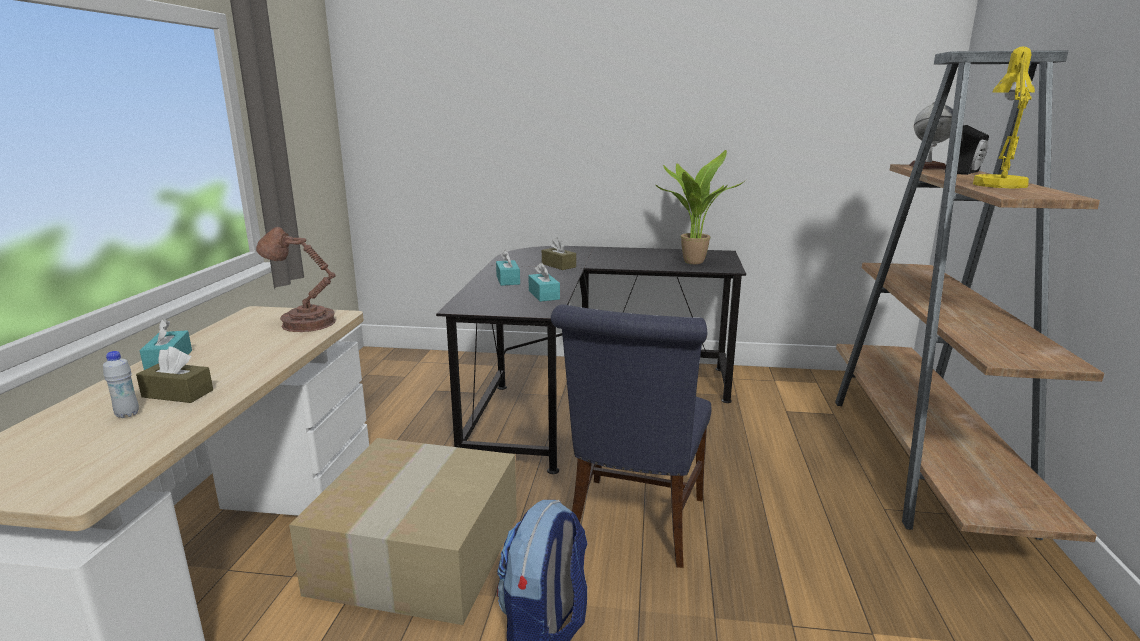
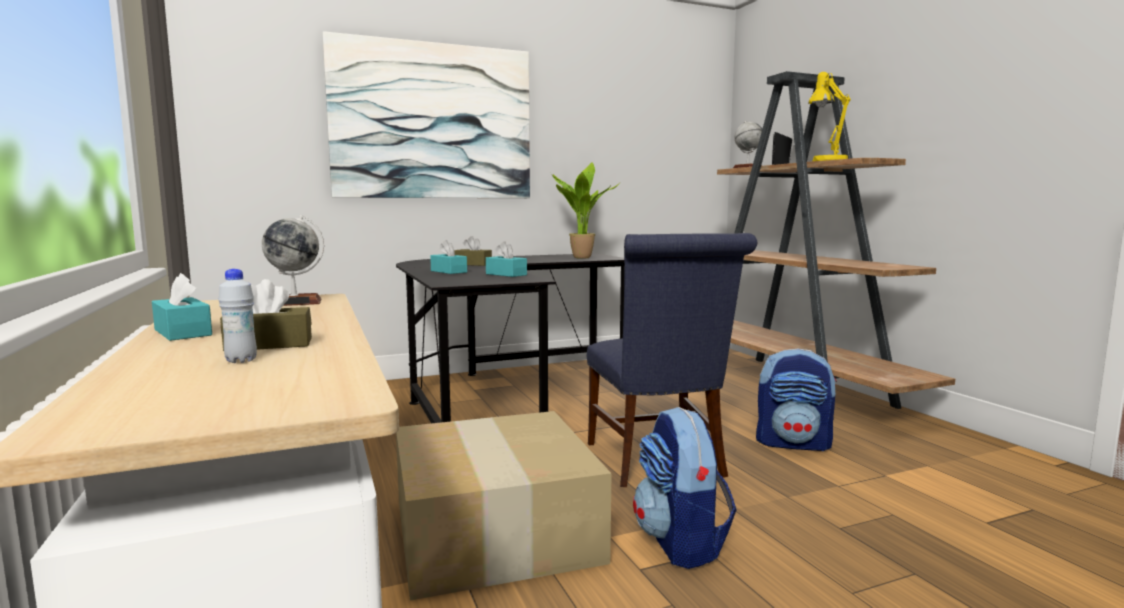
camera: 30 degrees left, 10 degrees down
brown table lamp [256,227,336,332] -> globe [262,215,324,306]
none -> picture [322,31,530,198]
none -> backpack [756,349,837,451]

